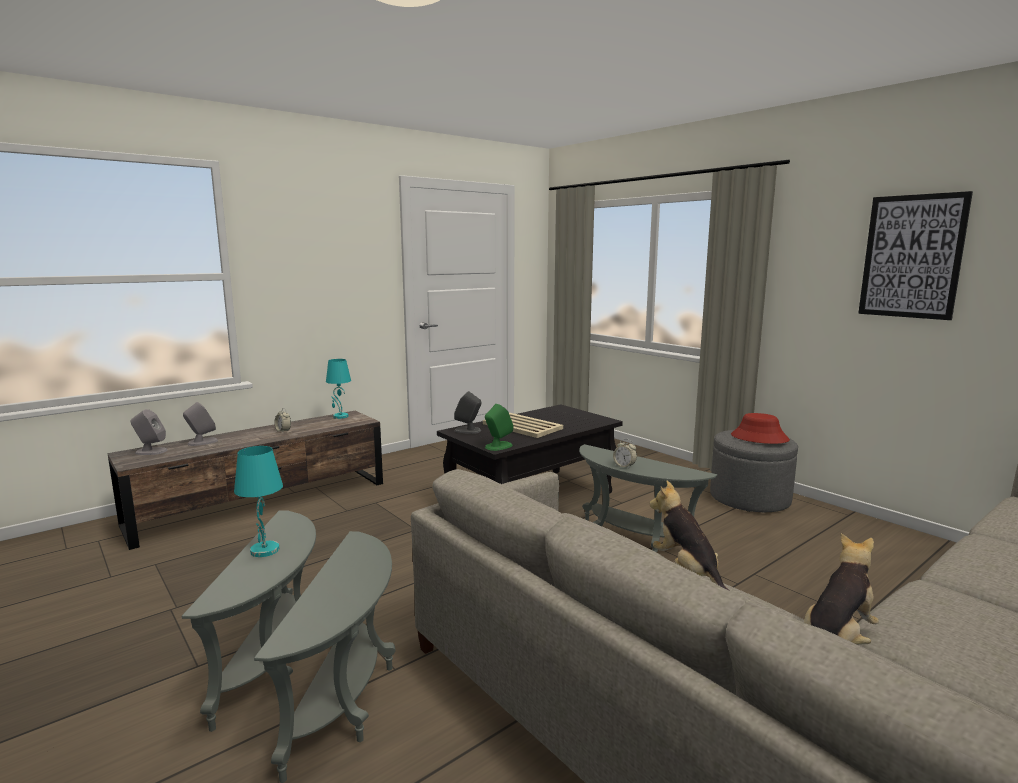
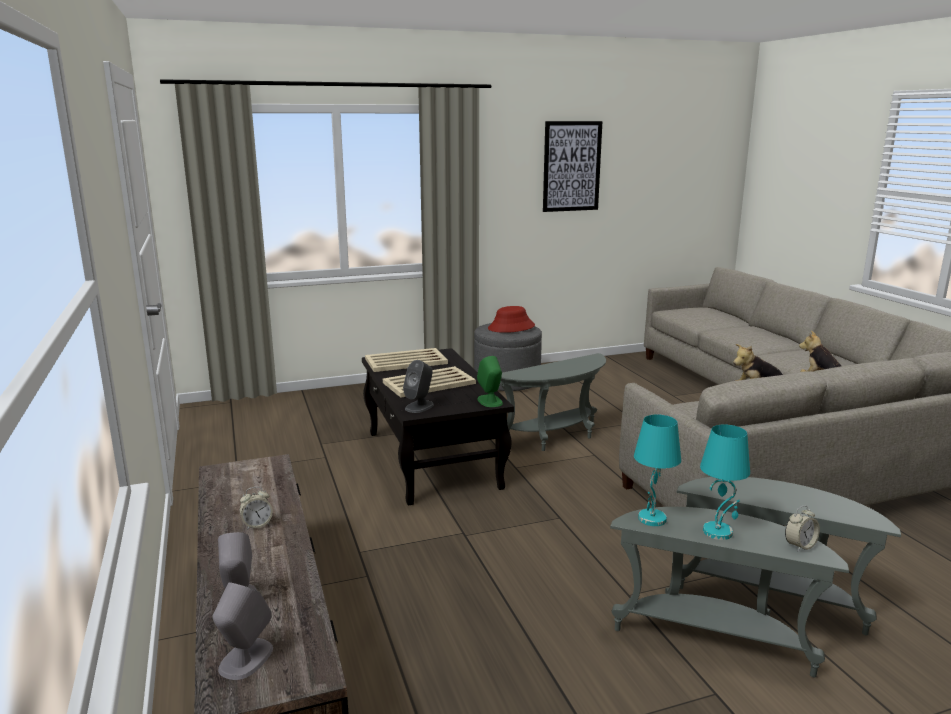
camera: 70 degrees left, 5 degrees up
turquoise table lamp [326,359,351,419] -> turquoise table lamp moved to [634,414,681,526]
alarm clock [613,439,637,469] -> alarm clock moved to [785,506,820,552]
none -> beige tray [365,348,448,372]

